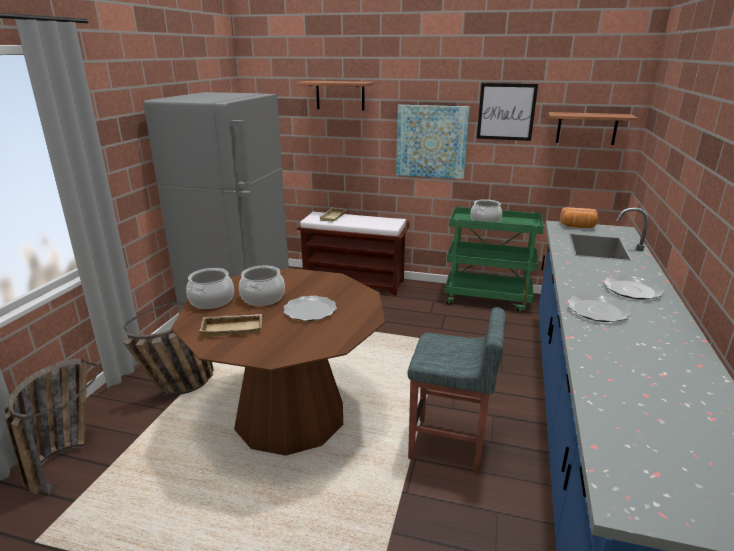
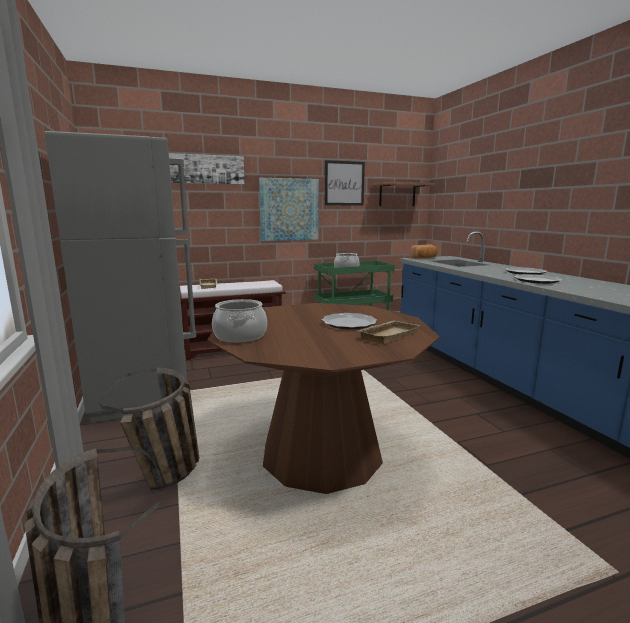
camera: 35 degrees left, 10 degrees down
beige tray [200,314,262,337] -> beige tray moved to [357,321,420,344]
cooking pot [239,266,285,306] -> none
shelf [297,81,374,111] -> picture [169,153,245,184]
grey stool [407,307,506,474] -> none

